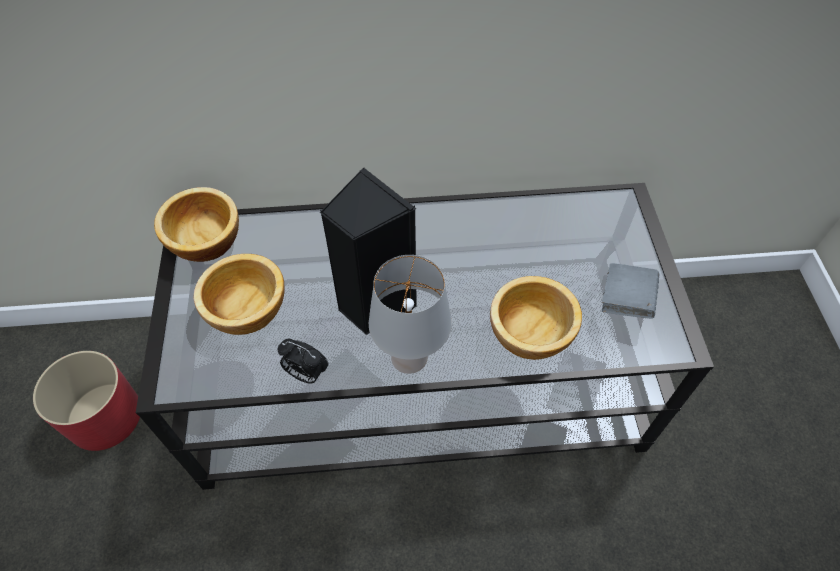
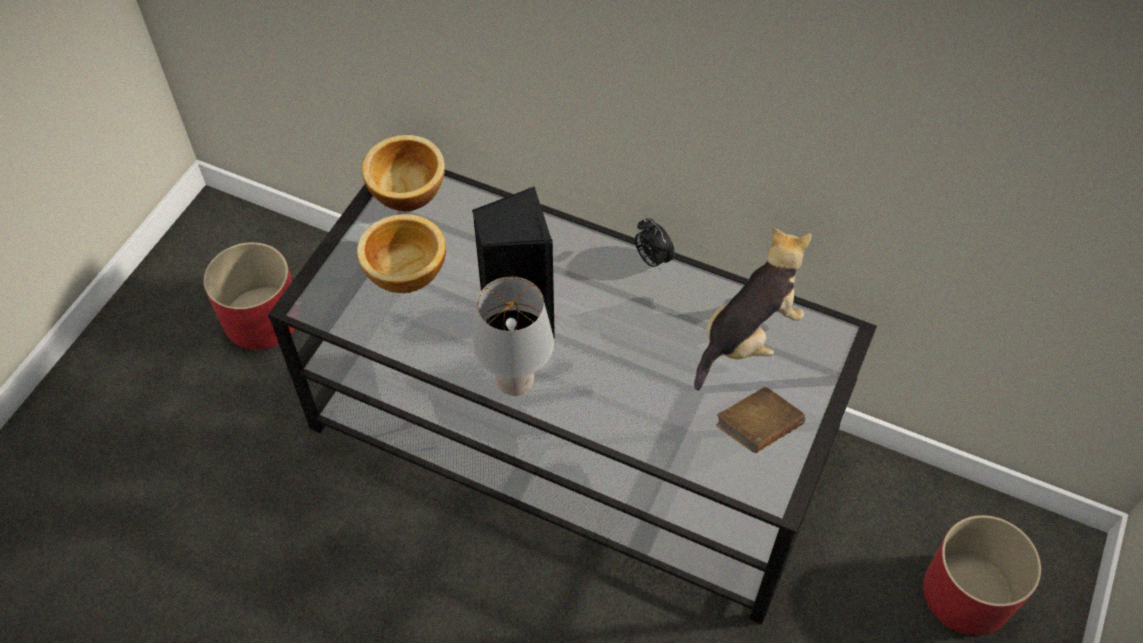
camera: 30 degrees right, 0 degrees up
alarm clock [277,339,328,384] -> alarm clock moved to [635,218,675,270]
bowl [490,276,582,360] -> none
grey book [602,263,659,319] -> brown book [716,387,805,453]
none -> plush toy [694,227,811,391]
none -> red planter [923,515,1041,636]

